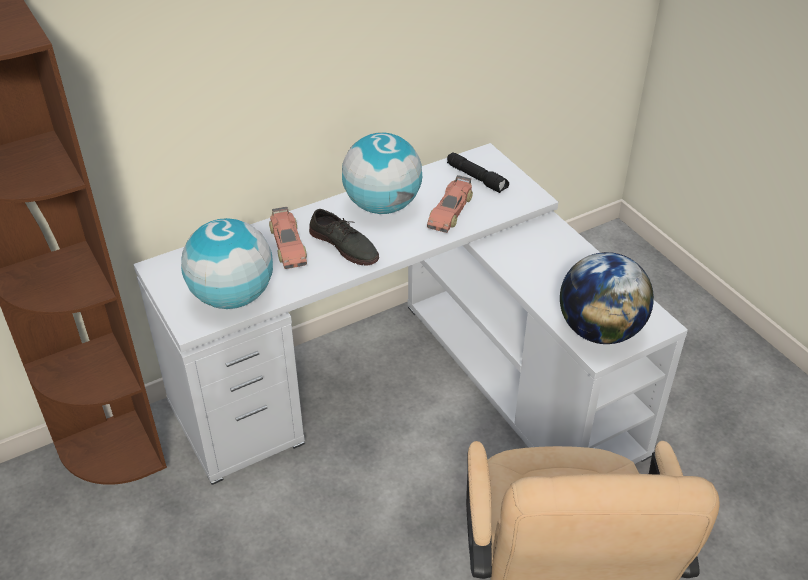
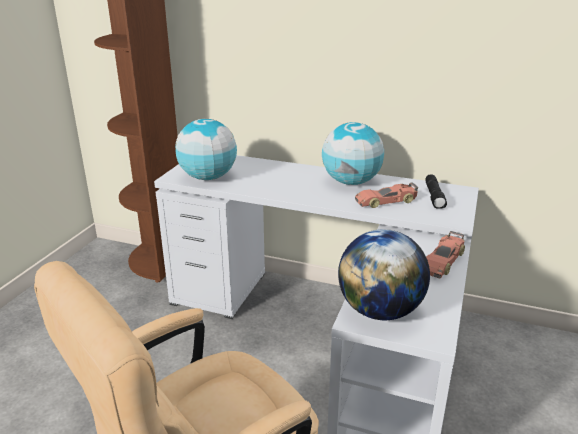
camera: 50 degrees right, 15 degrees down
toy car [269,207,307,269] -> toy car moved to [426,231,465,278]
grey shoe [309,209,379,265] -> none

